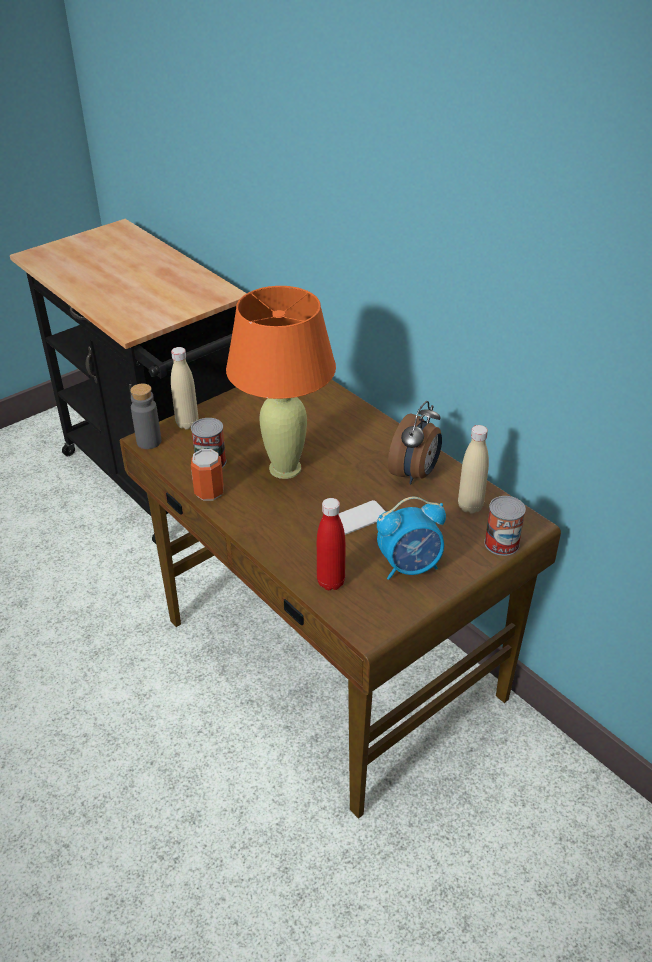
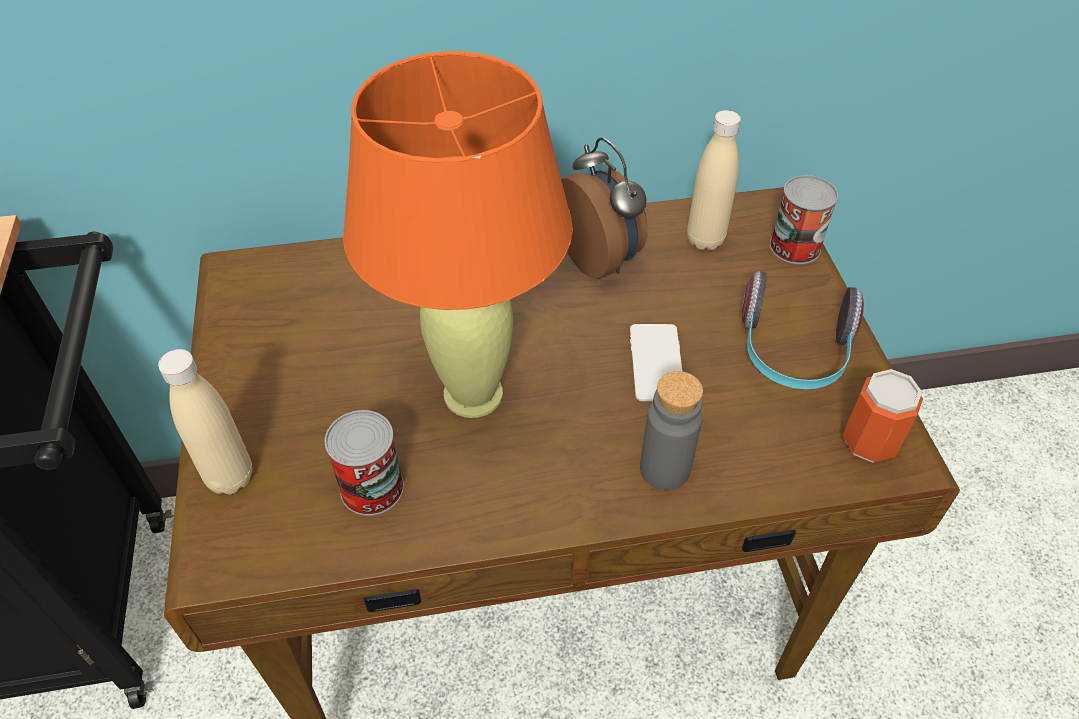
camera: 60 degrees left, 10 degrees up
grey bottle [130,384,161,449] -> grey bottle moved to [640,371,703,490]
can [191,449,224,501] -> can moved to [842,369,923,463]
red bottle [317,498,345,590] -> none
alarm clock [377,497,446,580] -> headphones [742,271,864,389]

